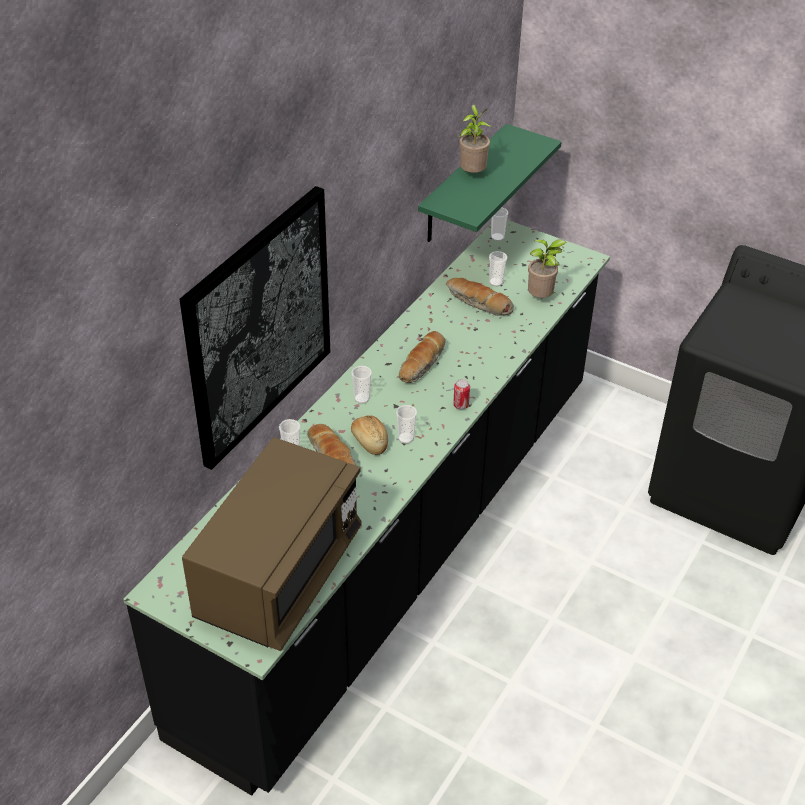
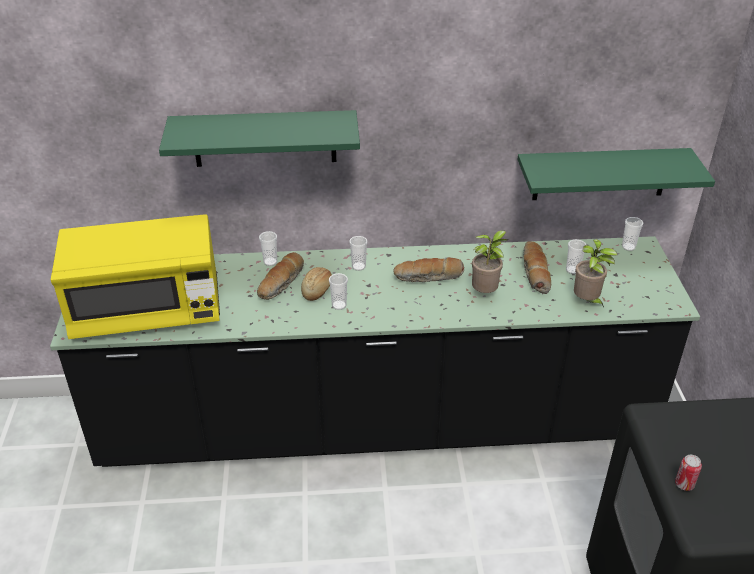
camera: 55 degrees right, 5 degrees down
picture [179,186,330,470] -> green shelf [159,110,360,167]
brown microwave [182,437,361,651] -> yellow microwave [51,214,220,339]
can [453,379,470,409] -> can moved to [675,455,702,491]
potted plant [459,105,491,173] -> potted plant moved to [472,230,507,293]

